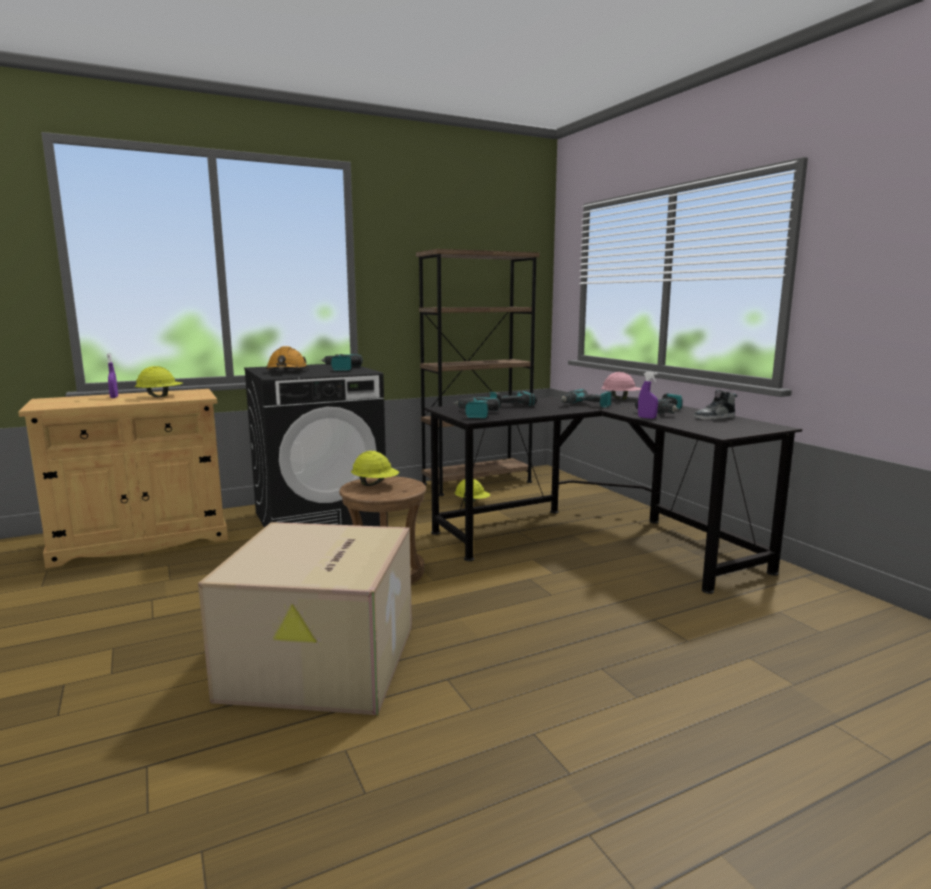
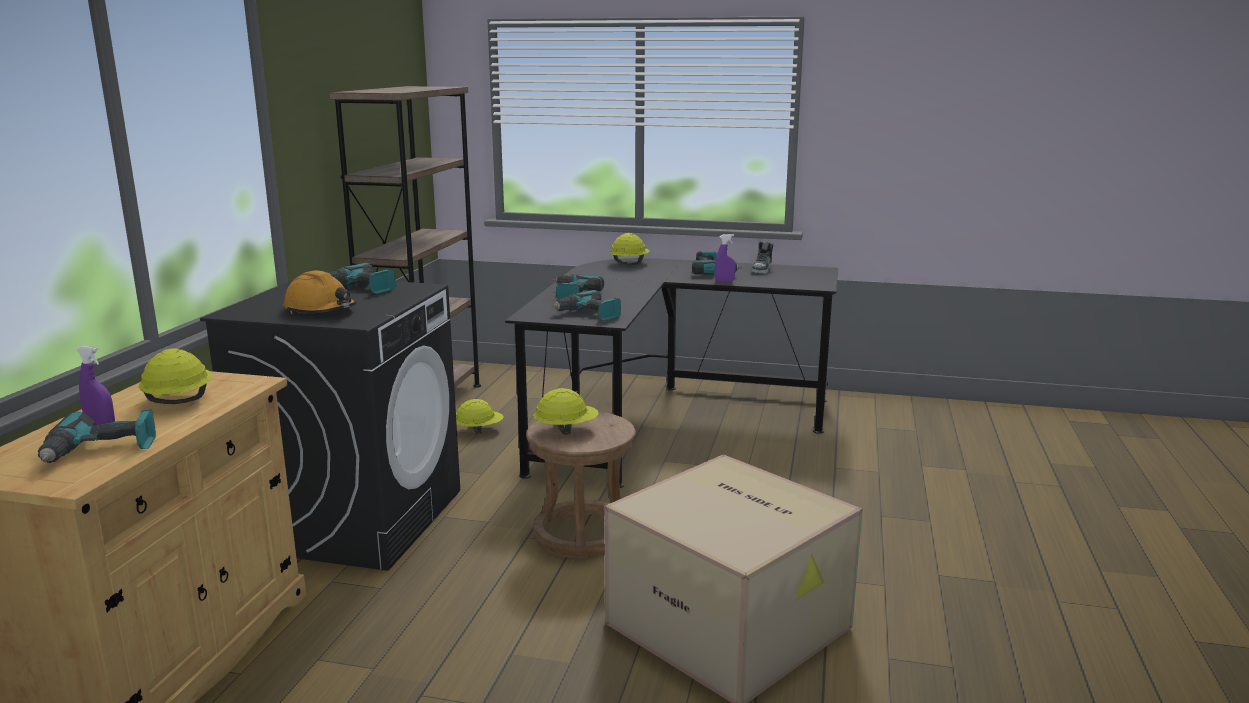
camera: 50 degrees left, 5 degrees up
power drill [561,389,612,408] -> power drill moved to [38,409,156,463]
pink hard hat [601,372,641,400] -> yellow hard hat [610,233,650,265]

